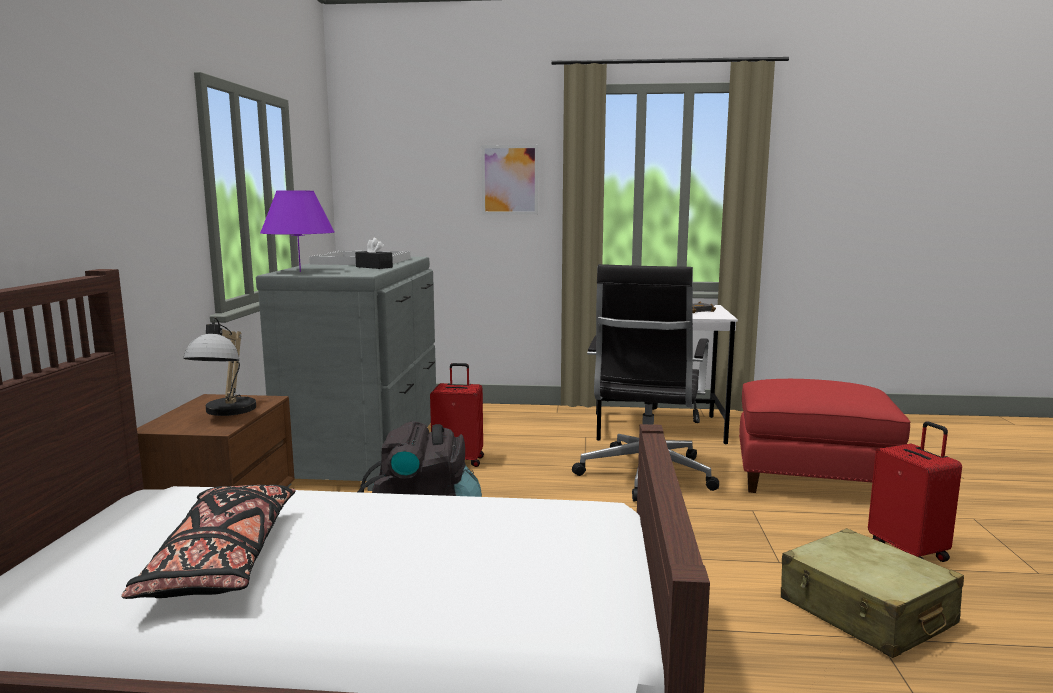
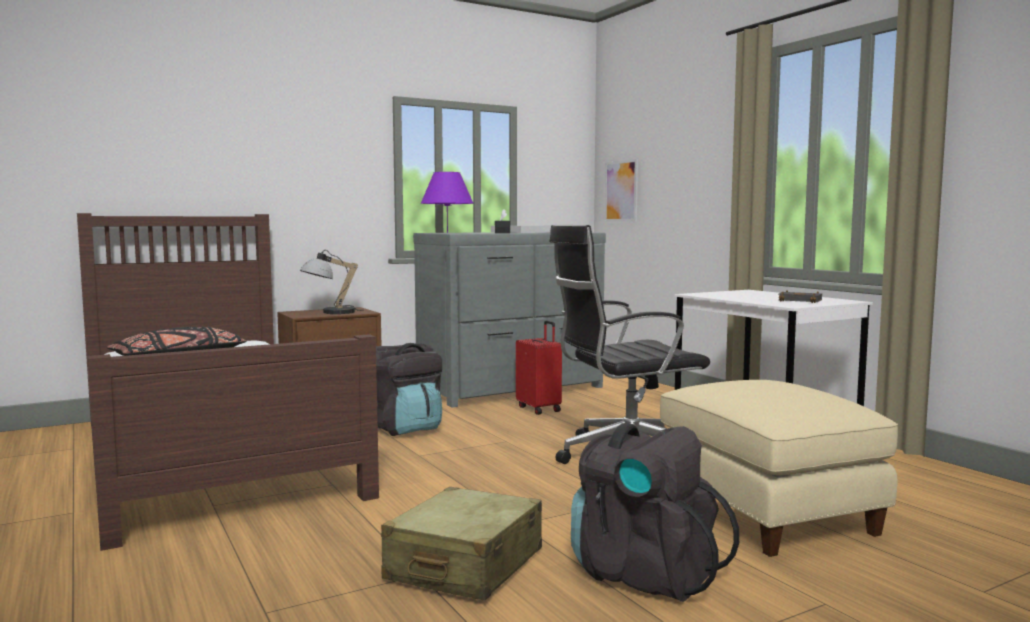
camera: 55 degrees right, 5 degrees down
picture [481,145,538,215] -> picture moved to [604,159,638,222]
red ottoman [739,379,910,493] -> beige ottoman [660,380,898,557]
red suitcase [868,421,962,562] -> black backpack [571,423,739,602]

